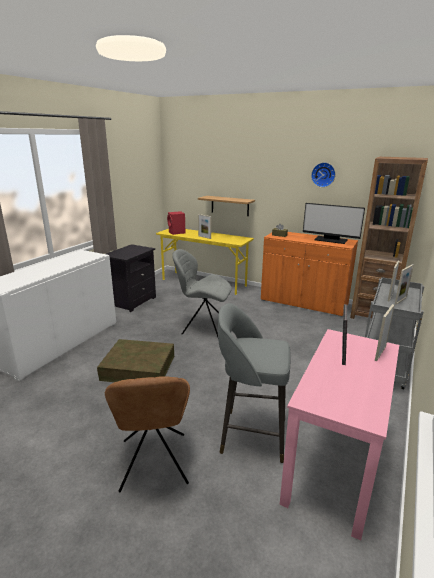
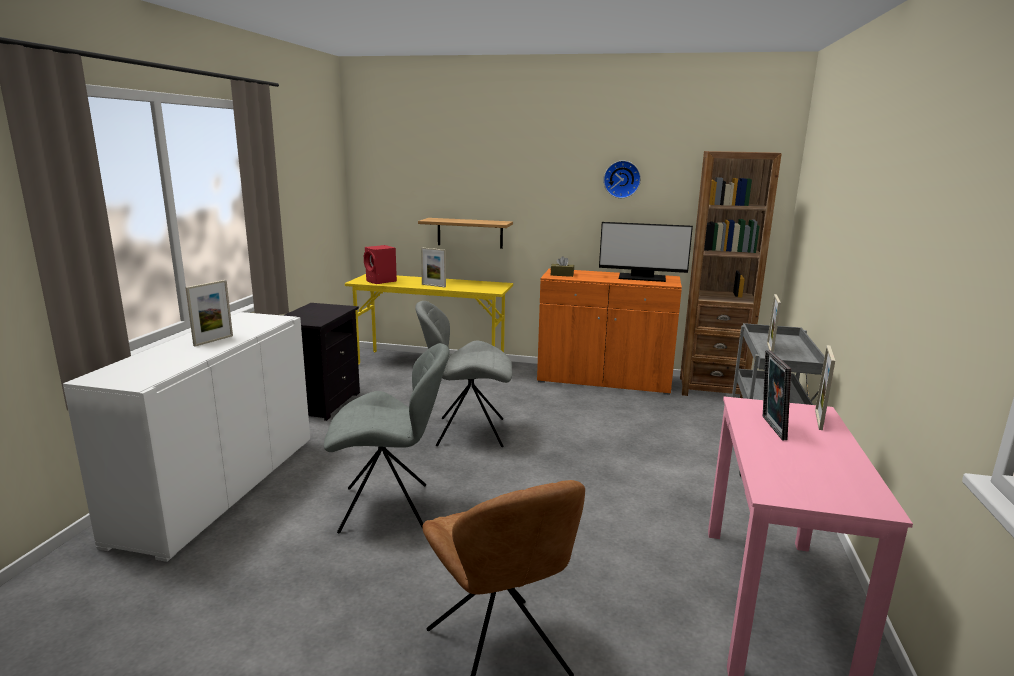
camera: 15 degrees left, 5 degrees down
brown storage box [97,339,174,382] -> grey chair [324,343,450,534]
grey stool [218,303,290,463] -> none
picture frame [395,264,414,305] -> picture frame moved to [185,280,233,346]

